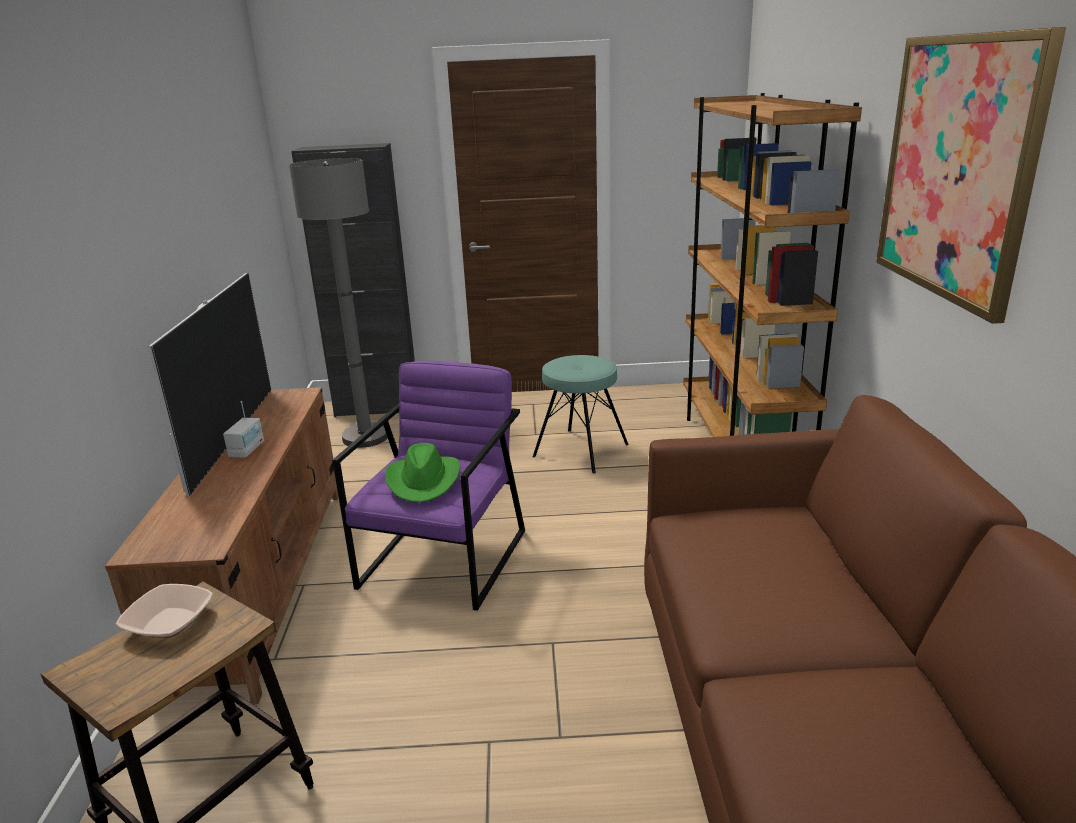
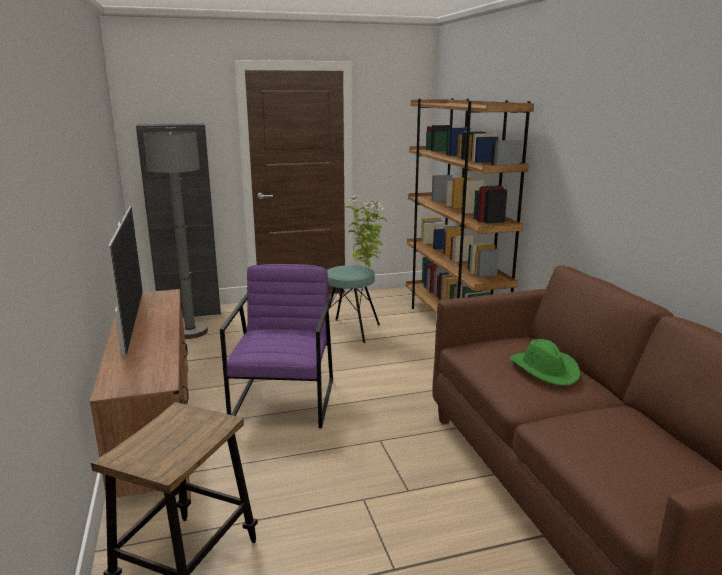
camera: 15 degrees left, 5 degrees down
bowl [116,584,213,638] -> none
radio [223,401,264,458] -> none
green hat [385,443,460,503] -> green hat moved to [510,339,580,386]
picture [876,27,1066,324] -> none
none -> potted plant [345,195,387,267]

